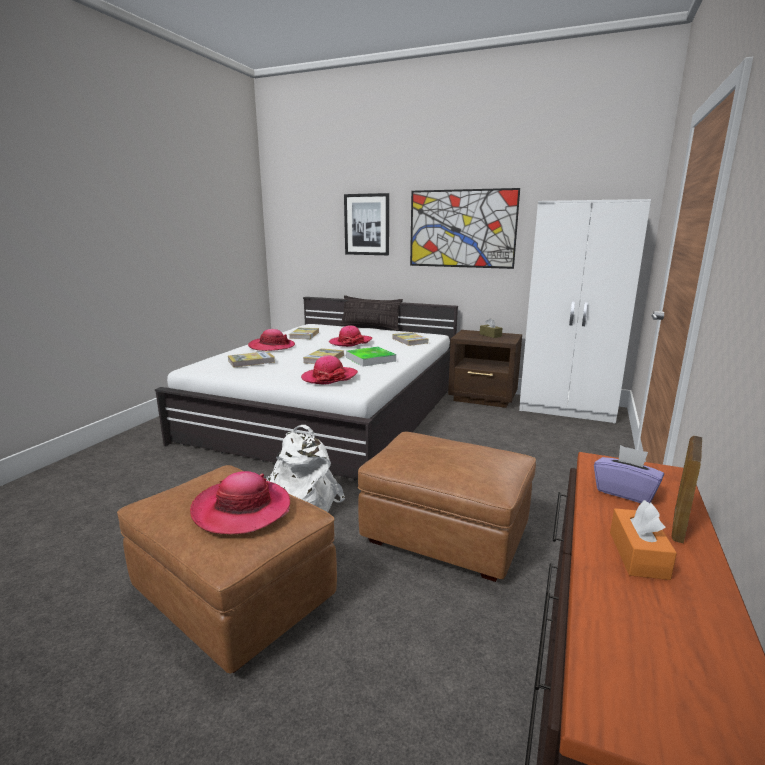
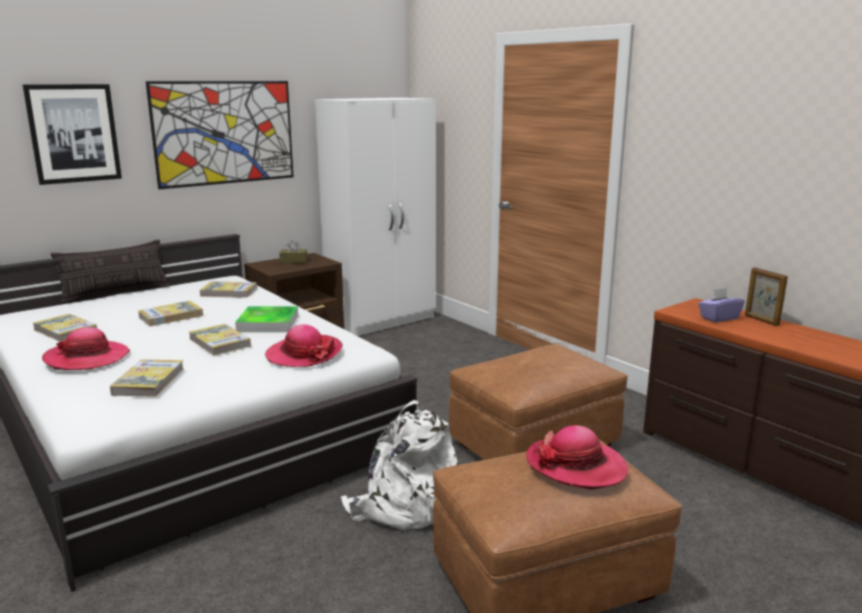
camera: 60 degrees left, 0 degrees up
hat [329,325,372,347] -> book [138,301,203,327]
orange tissue box [610,500,677,580] -> none

